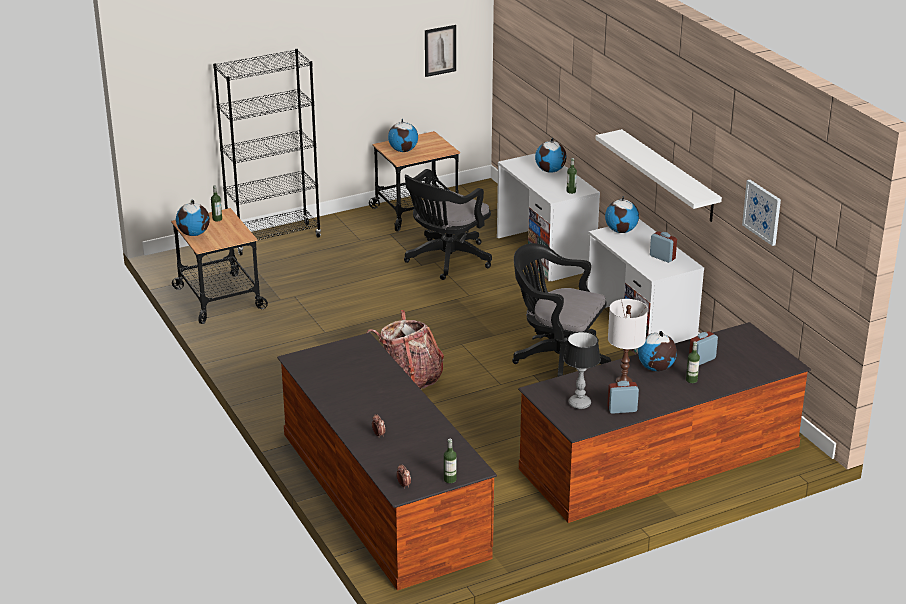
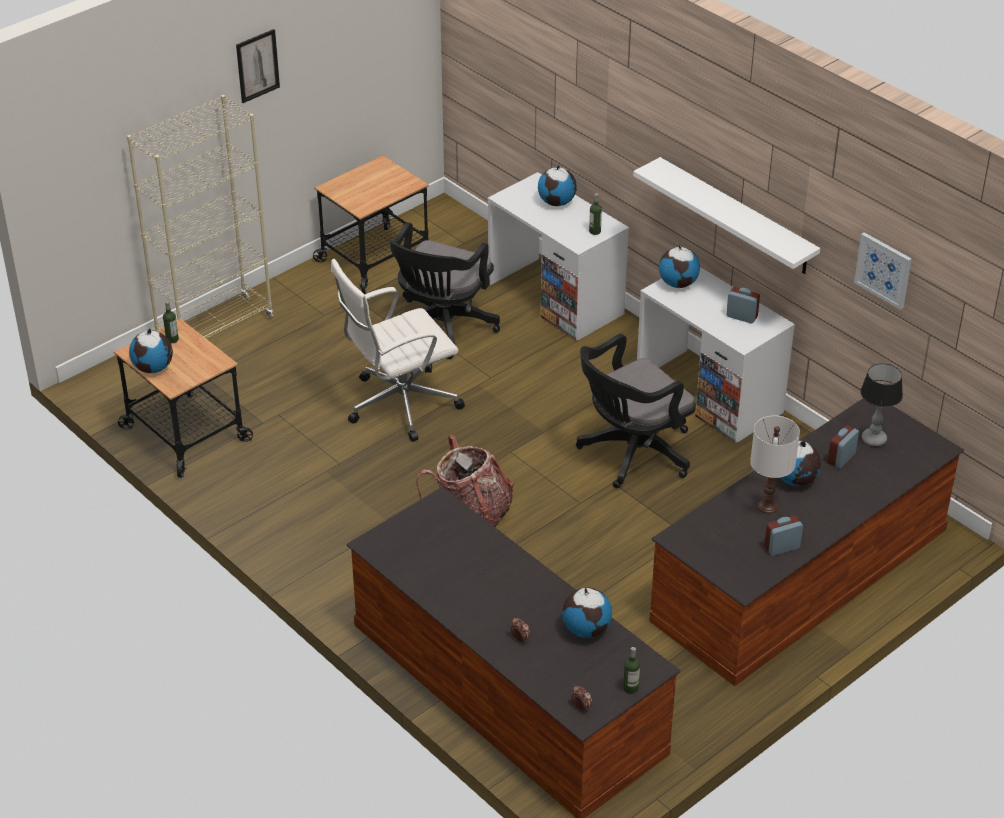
camera: 15 degrees left, 10 degrees up
black bookcase [213,49,321,255] -> beige bookcase [127,95,273,339]
globe [388,119,418,152] -> globe moved to [562,587,612,638]
picture [425,25,456,77] -> picture moved to [236,29,280,103]
black office chair [512,243,611,377] -> black office chair turned 45 degrees counterclockwise [576,334,696,488]
table lamp [563,332,601,409] -> table lamp moved to [860,363,903,447]
bottle [686,342,700,383] -> none
none -> white office chair [331,259,465,442]

